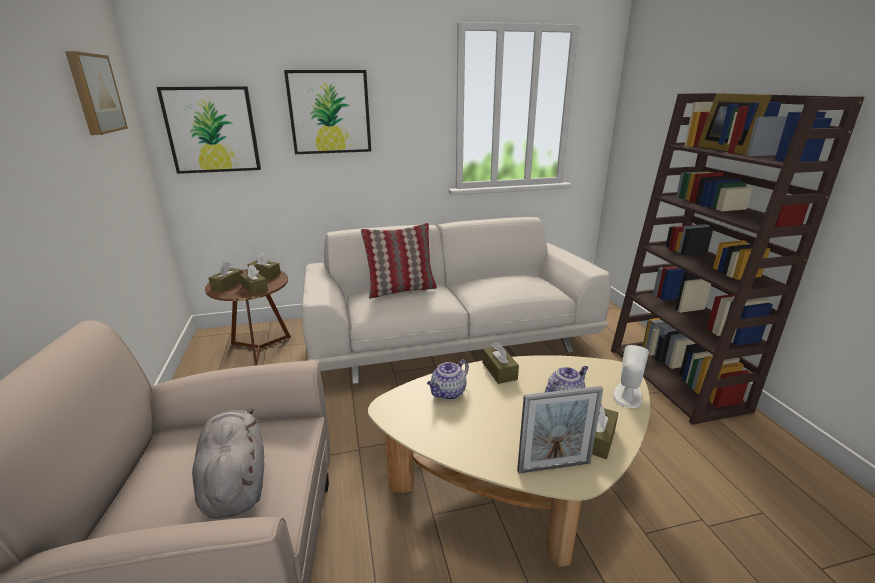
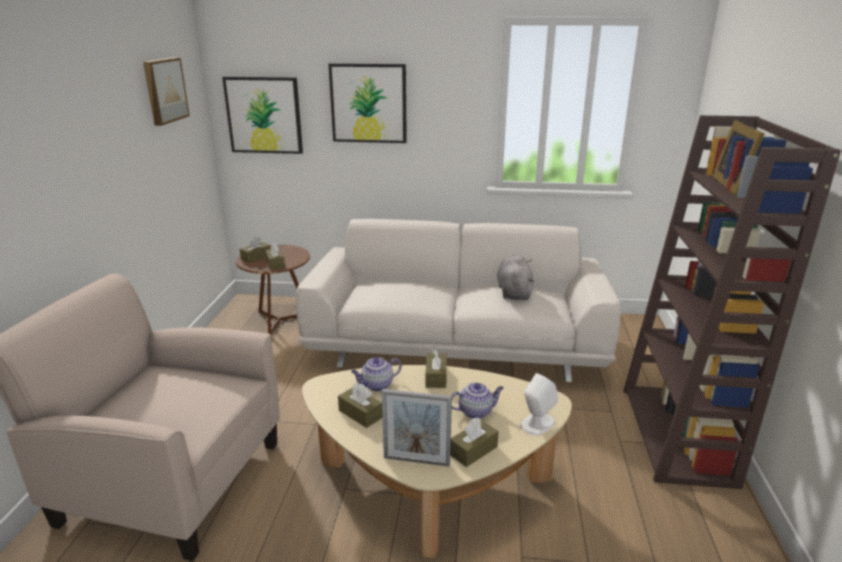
camera: 20 degrees right, 0 degrees up
grey plush toy [192,408,264,519] -> grey plush toy moved to [497,255,534,300]
brown tissue box [247,252,281,279] -> brown tissue box moved to [338,383,383,428]
pillow [361,223,437,299] -> none

